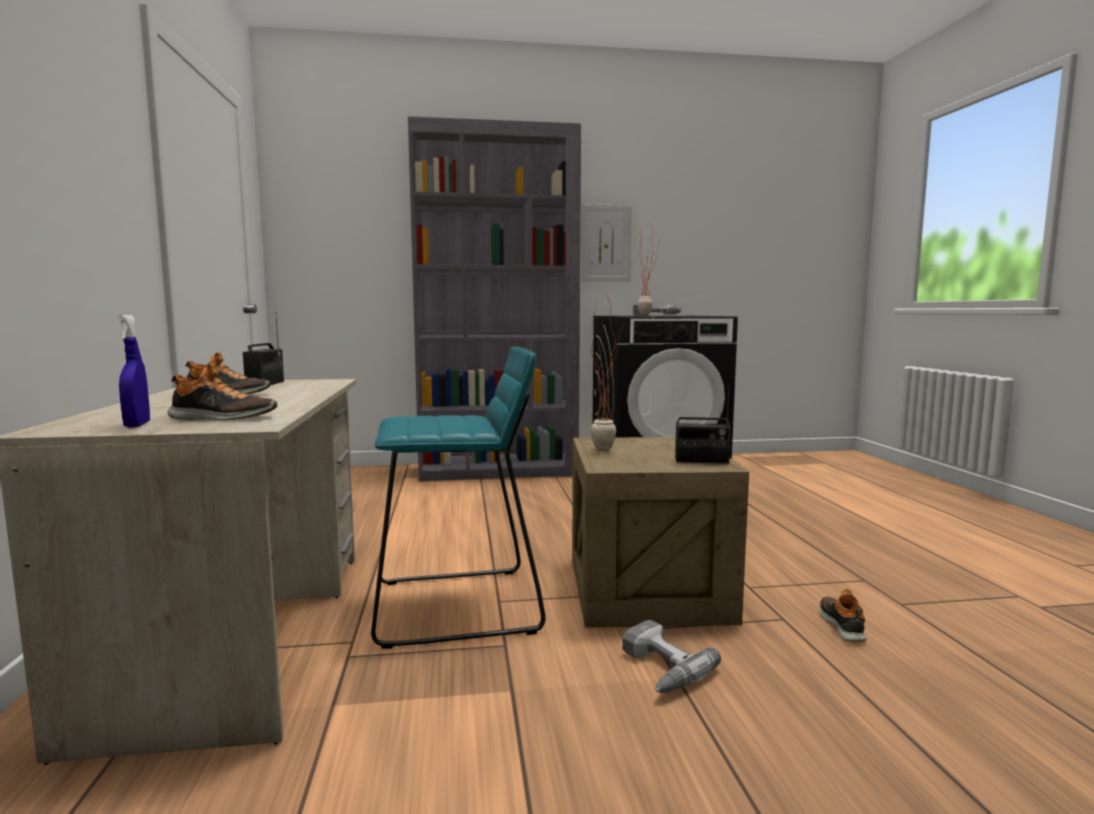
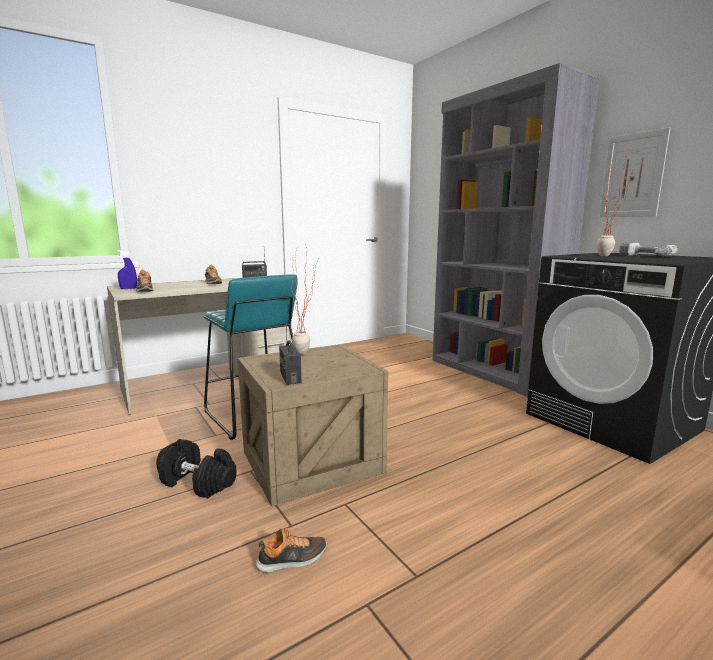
camera: 65 degrees right, 5 degrees up
power drill [622,620,721,693] -> black dumbbell [156,439,237,498]

